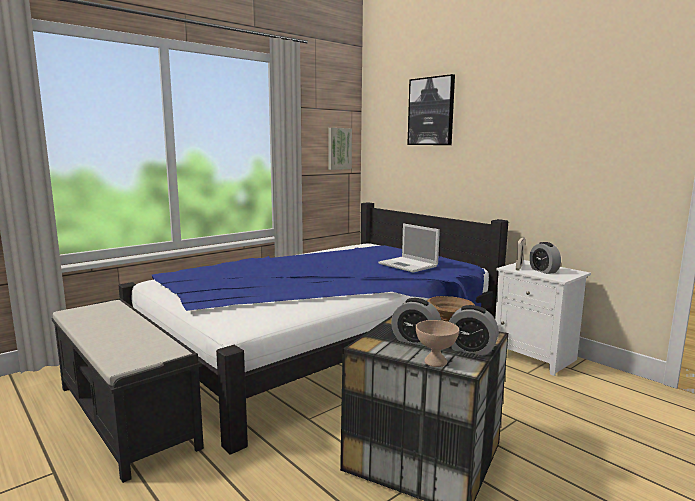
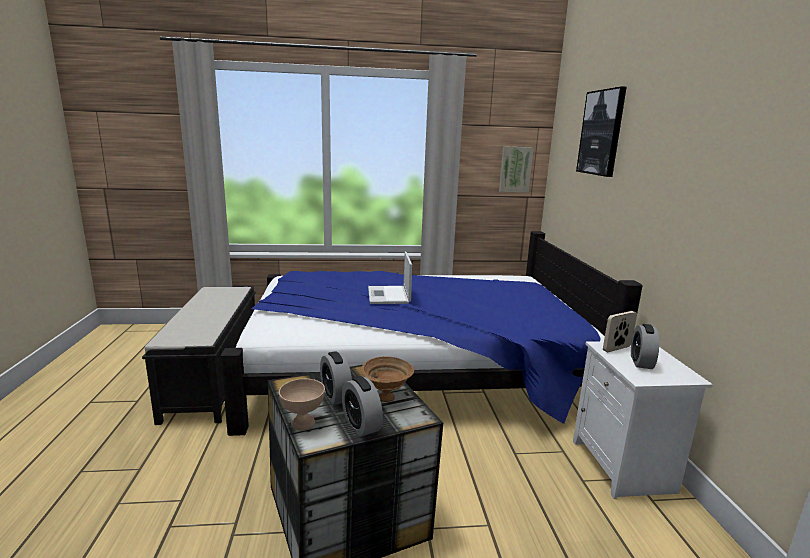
camera: 35 degrees right, 5 degrees up
laptop [378,223,440,273] -> laptop moved to [368,252,412,304]

